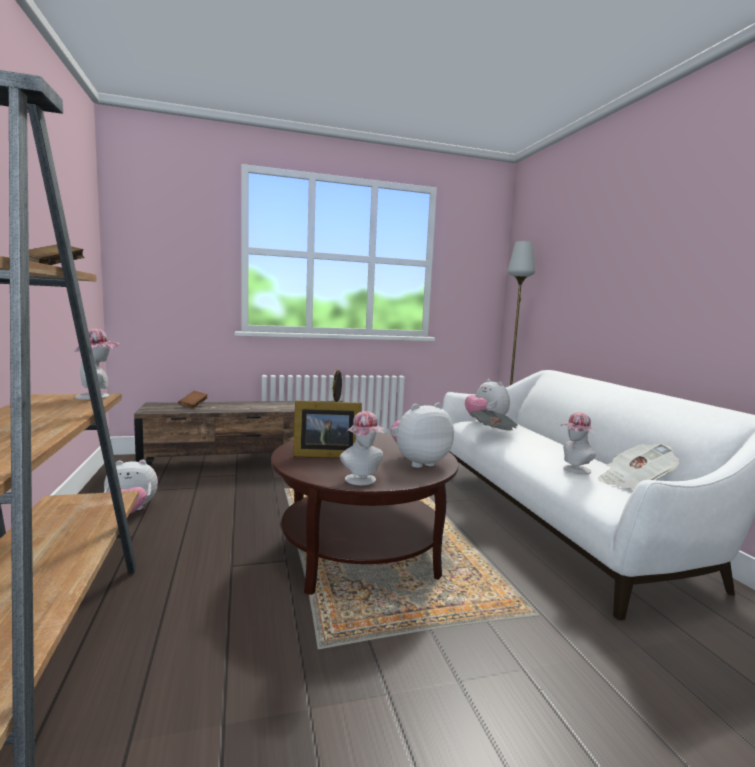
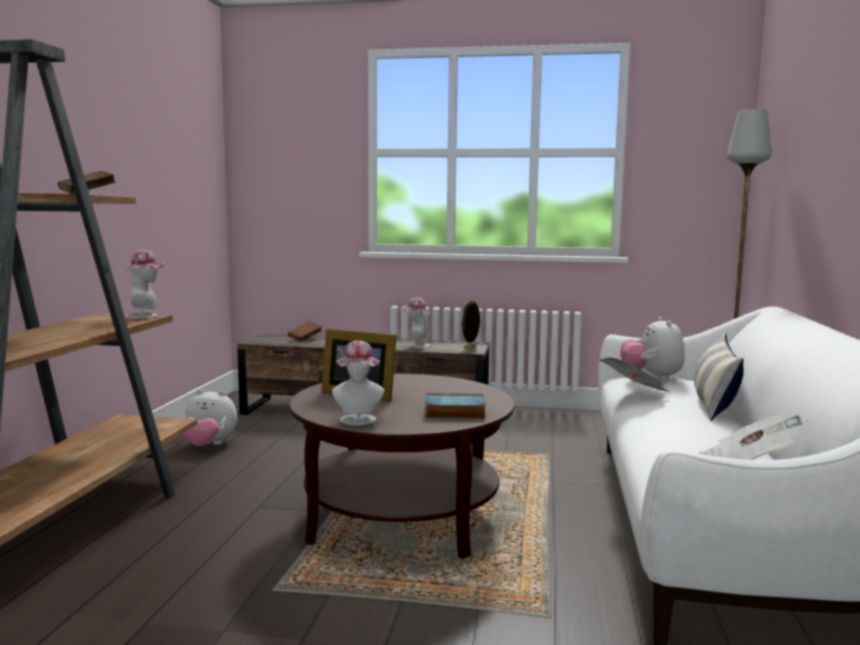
camera: 25 degrees right, 0 degrees up
plush toy [391,403,454,468] -> book [425,393,487,418]
hat [561,412,596,474] -> hat moved to [402,297,431,348]
none -> pillow [694,332,743,421]

